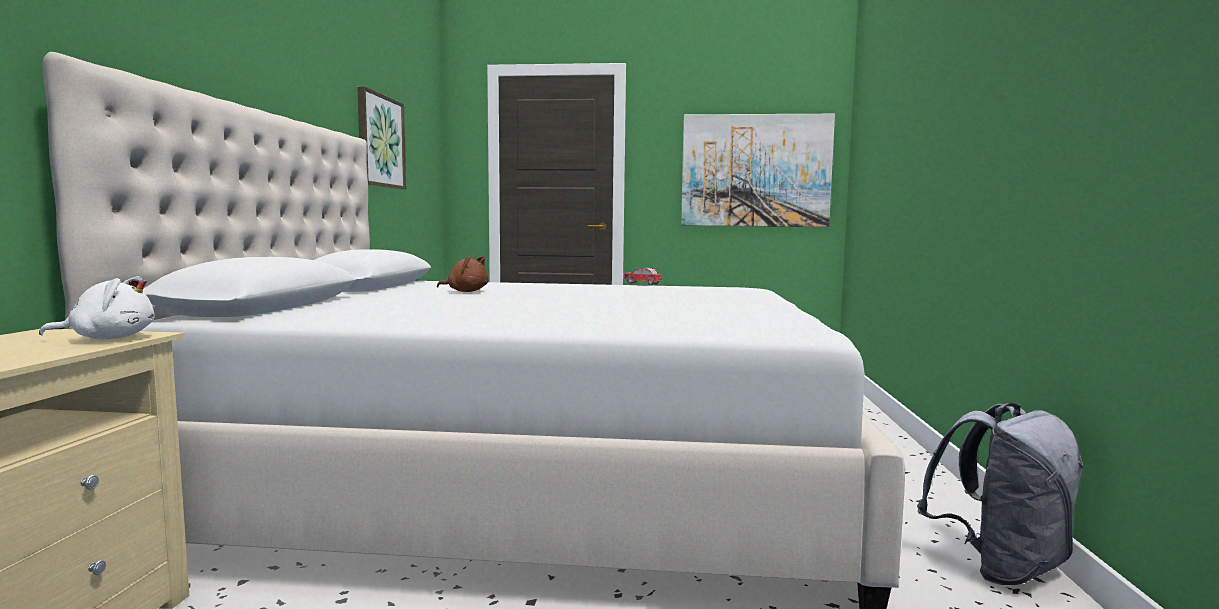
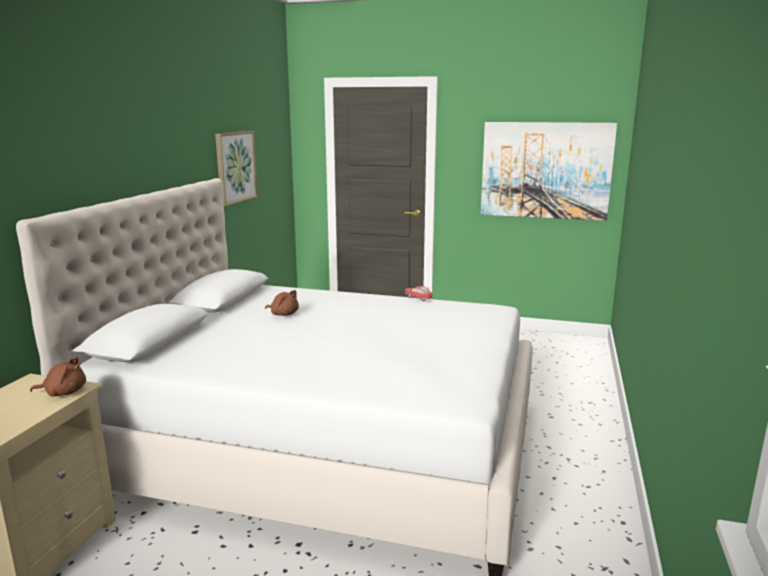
camera: 10 degrees right, 10 degrees up
white plush toy [39,276,155,340] -> brown plush toy [30,357,86,396]
grey backpack [917,403,1084,585] -> none

